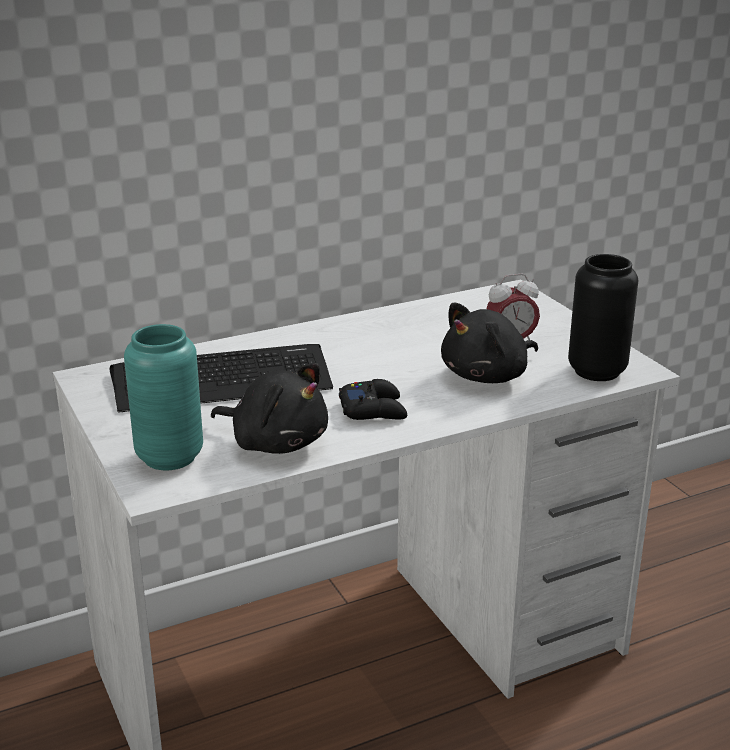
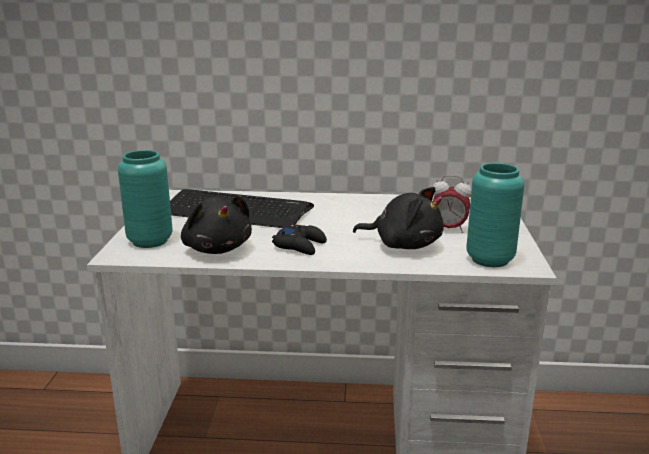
camera: 30 degrees right, 5 degrees down
black plush toy [441,302,538,383] -> black plush toy turned 150 degrees counterclockwise [353,187,444,249]
black vase [568,254,638,381] -> turquoise vase [466,163,525,267]

